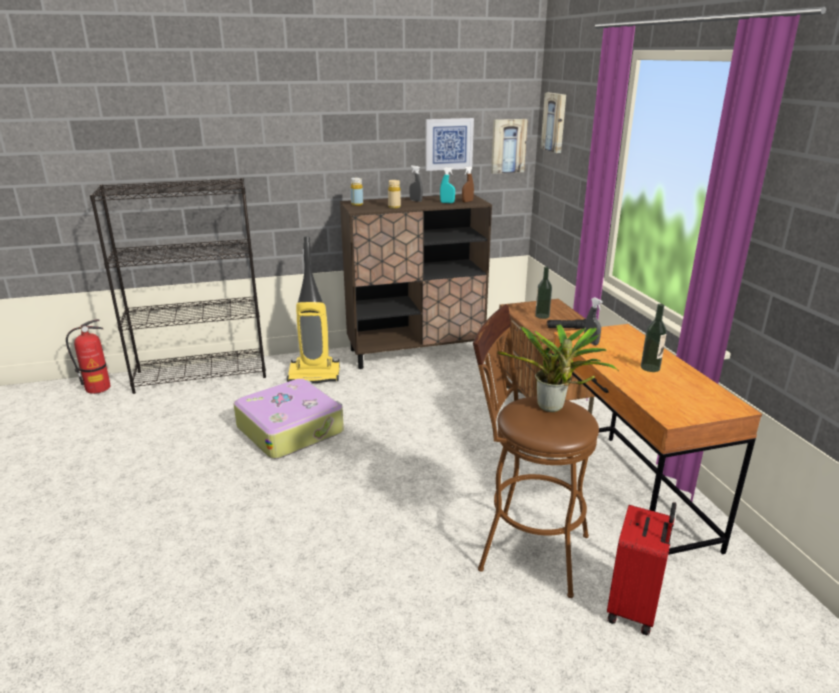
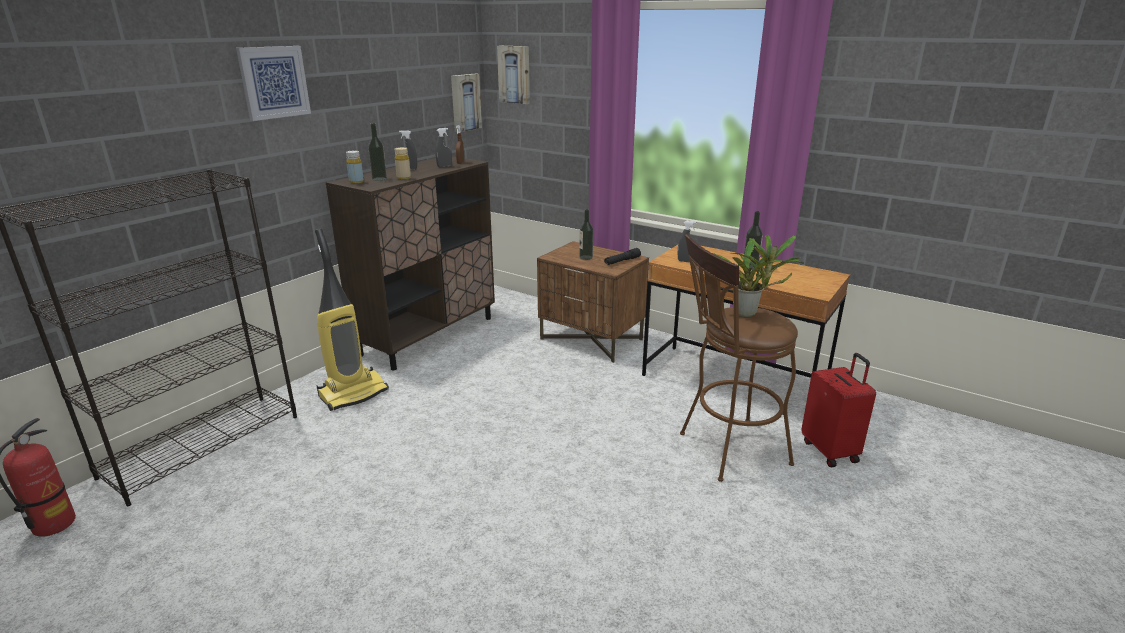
camera: 40 degrees left, 0 degrees up
suitcase [234,379,344,459] -> none
picture [425,118,474,171] -> picture moved to [236,46,311,121]
turquoise spray bottle [440,167,455,203] -> grey spray bottle [435,128,452,167]
none -> bottle [368,123,387,181]

